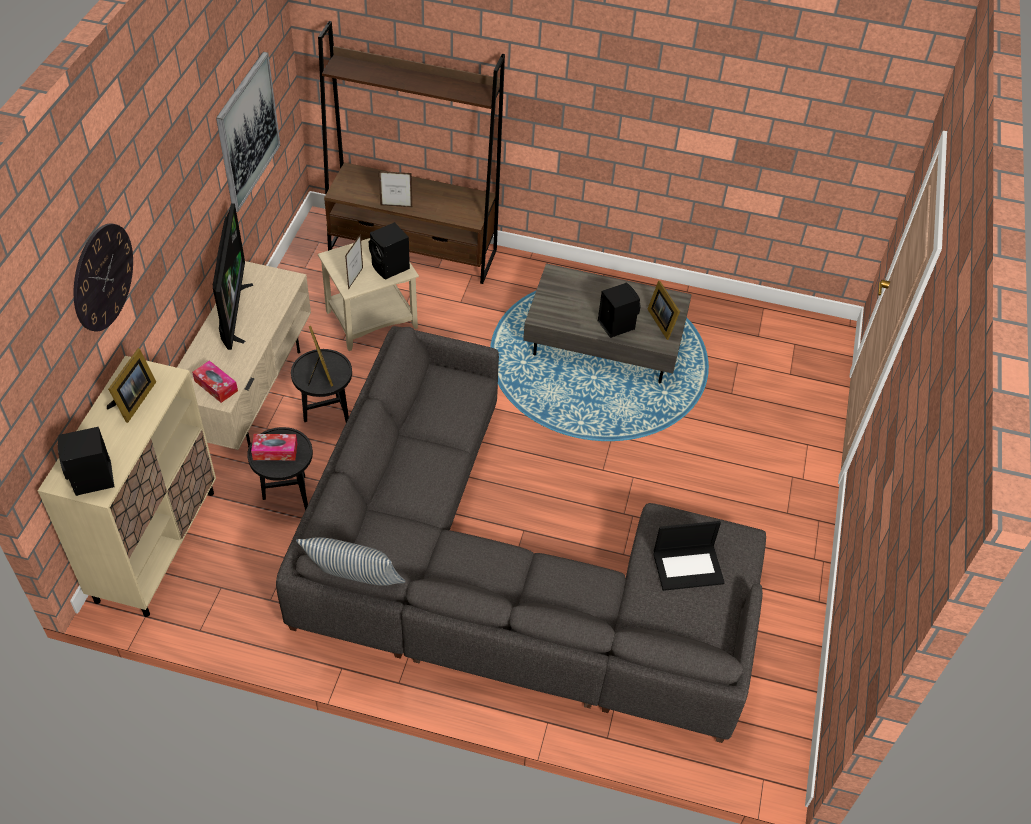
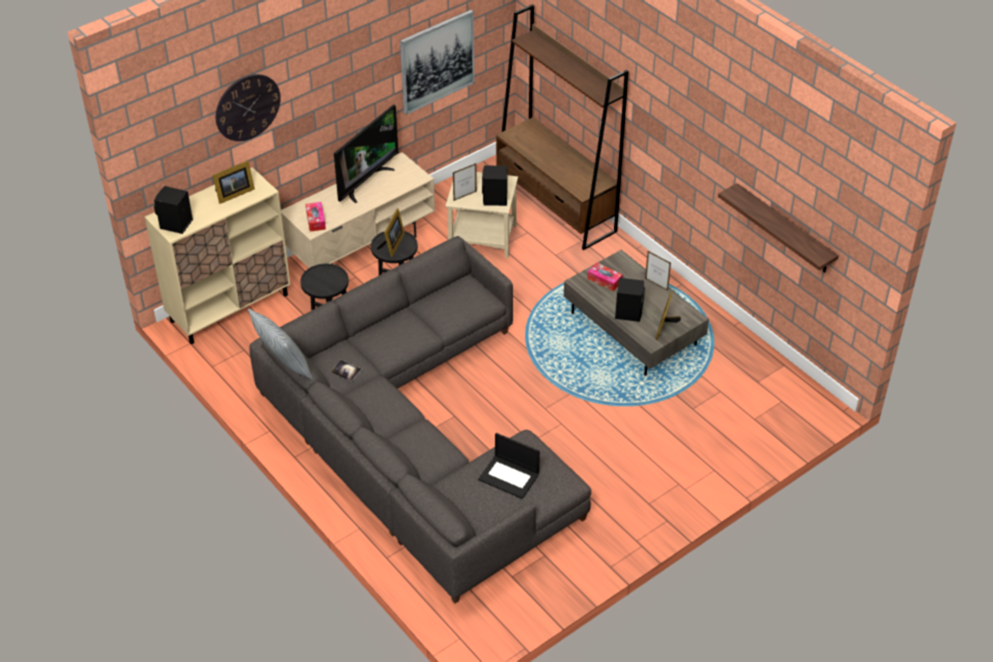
camera: 40 degrees right, 5 degrees down
tissue box [251,434,297,460] -> tissue box moved to [587,263,623,291]
picture frame [379,171,412,207] -> picture frame moved to [645,251,671,291]
none -> book [331,360,362,381]
none -> shelf [718,183,839,273]

